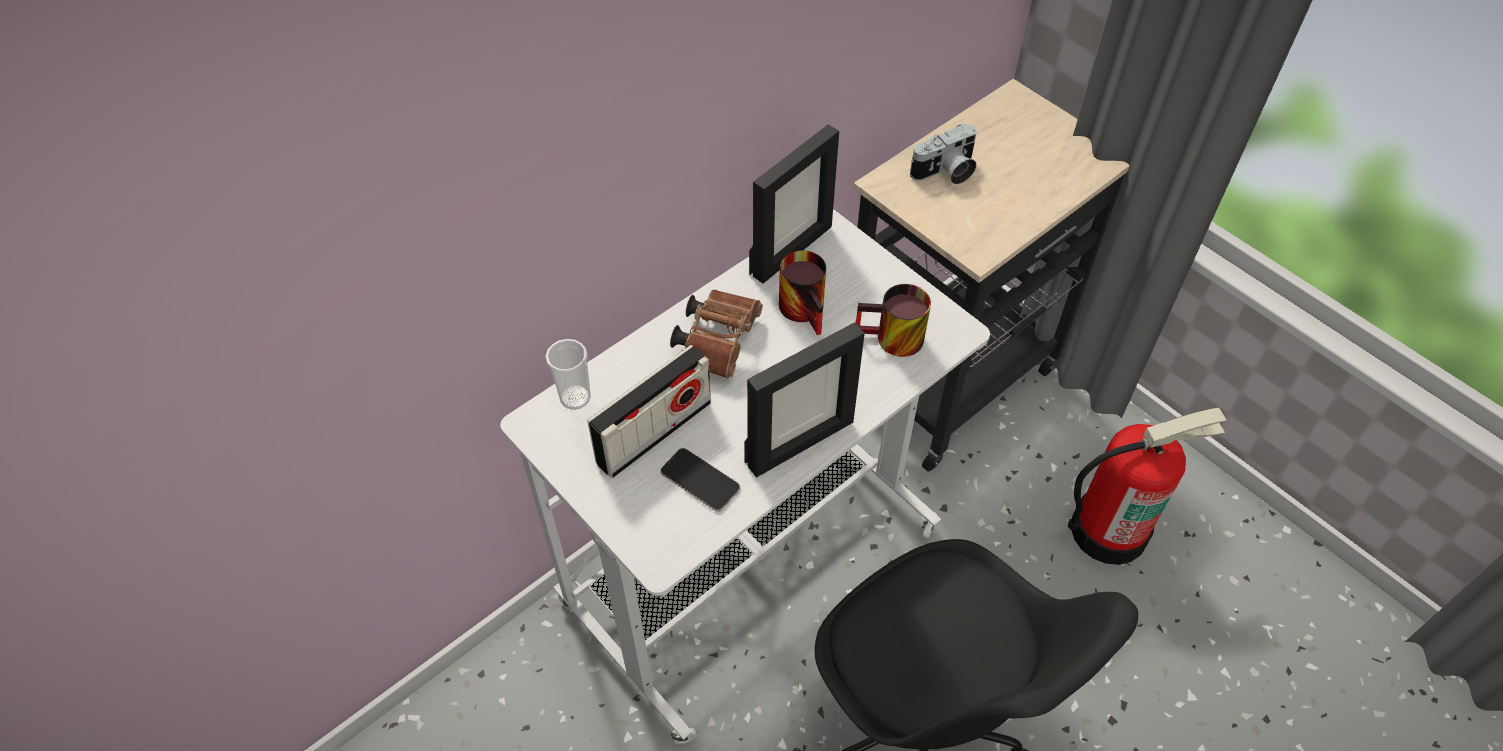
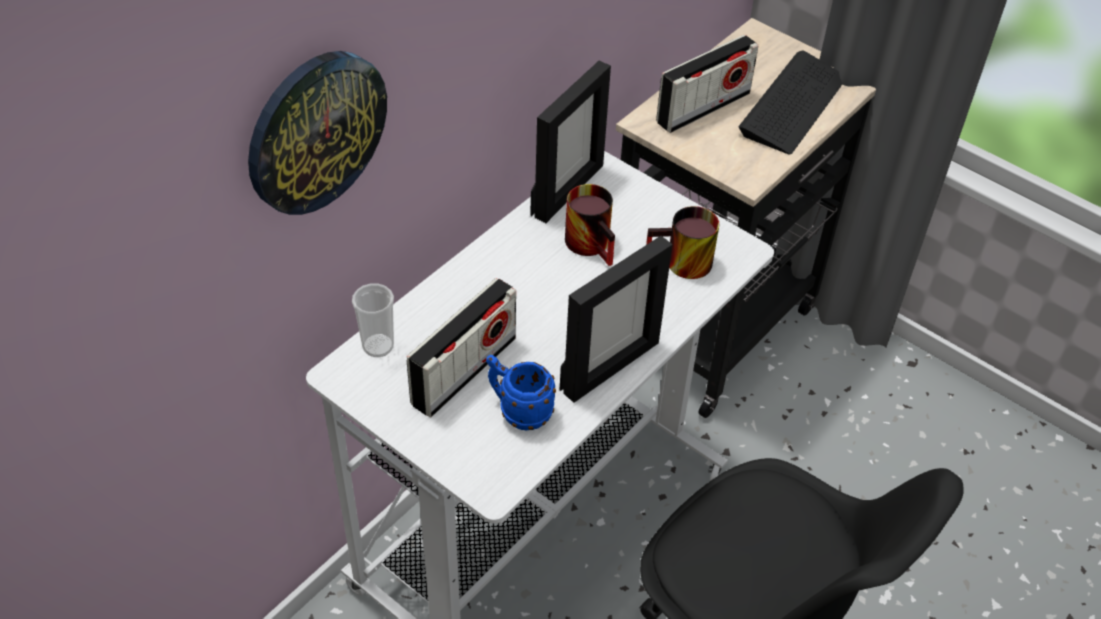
camera: 10 degrees left, 5 degrees down
phone [660,448,740,512] -> blue mug [486,355,556,430]
brown binoculars [670,290,763,379] -> none
camera [910,123,976,184] -> radio [656,35,759,133]
fire extinguisher [1068,407,1227,565] -> none
none -> wall clock [248,51,387,215]
none -> keyboard [739,51,843,155]

